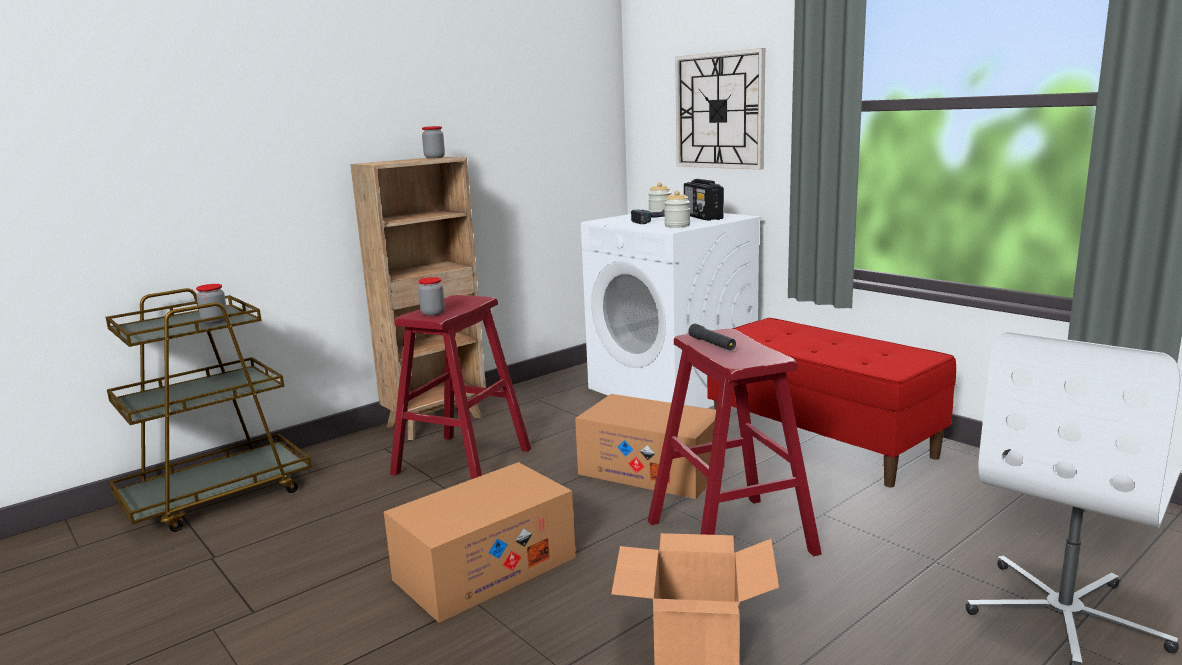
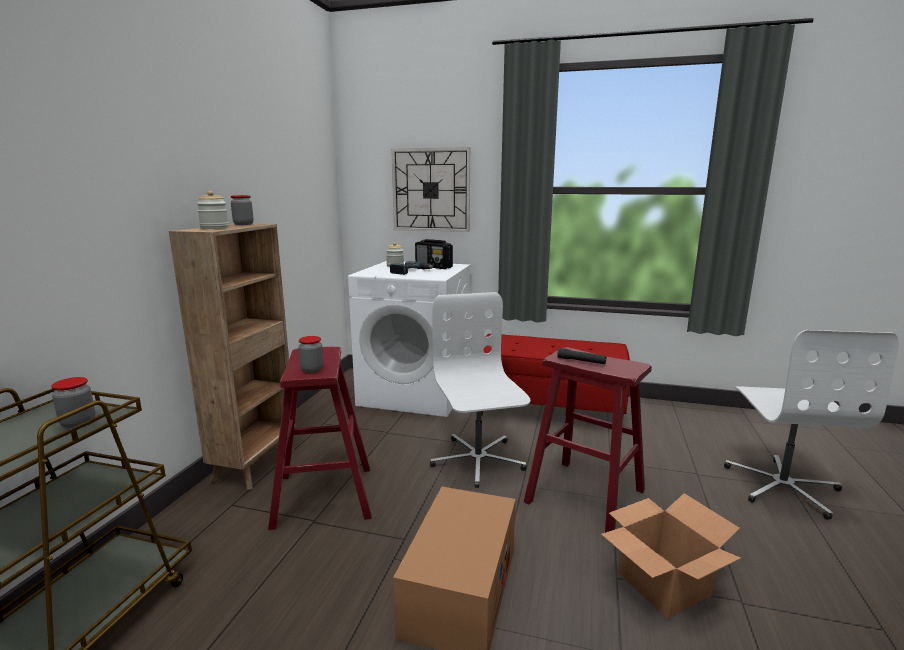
camera: 35 degrees left, 0 degrees up
cardboard box [575,394,724,499] -> white office chair [430,292,531,488]
jar [664,191,690,228] -> jar moved to [197,191,229,229]

